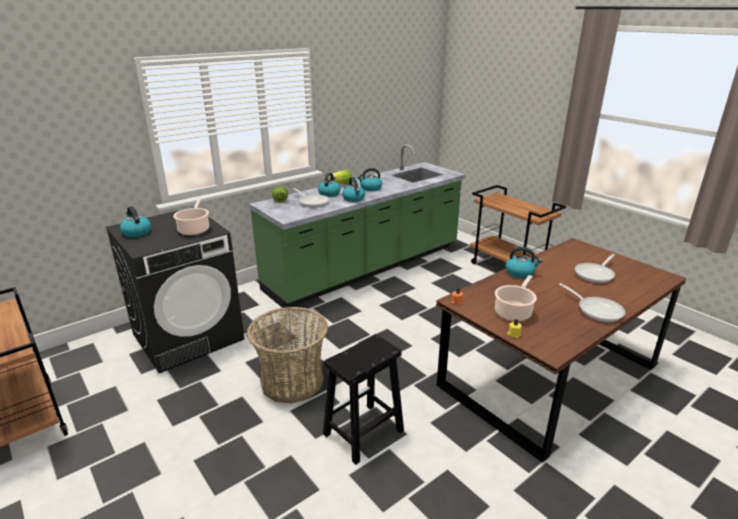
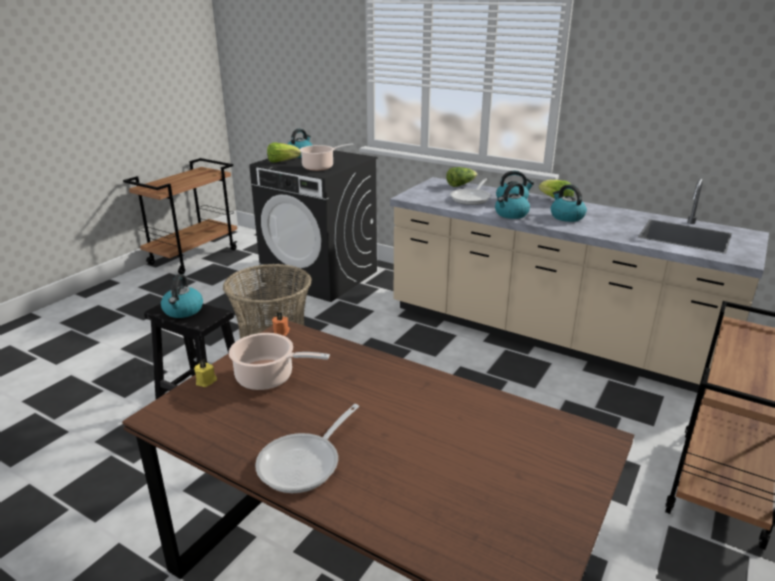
camera: 70 degrees right, 0 degrees up
green counter [249,144,466,308] -> beige counter [390,177,769,393]
kettle [506,247,542,278] -> kettle moved to [161,274,203,318]
frying pan [575,254,615,283] -> none
none -> lettuce [267,143,301,163]

